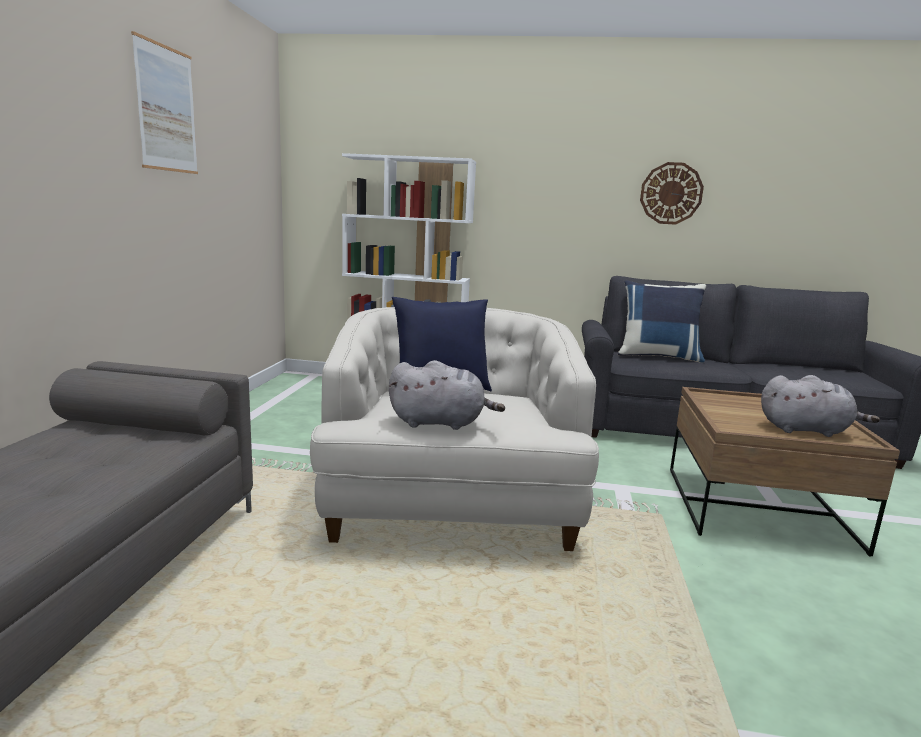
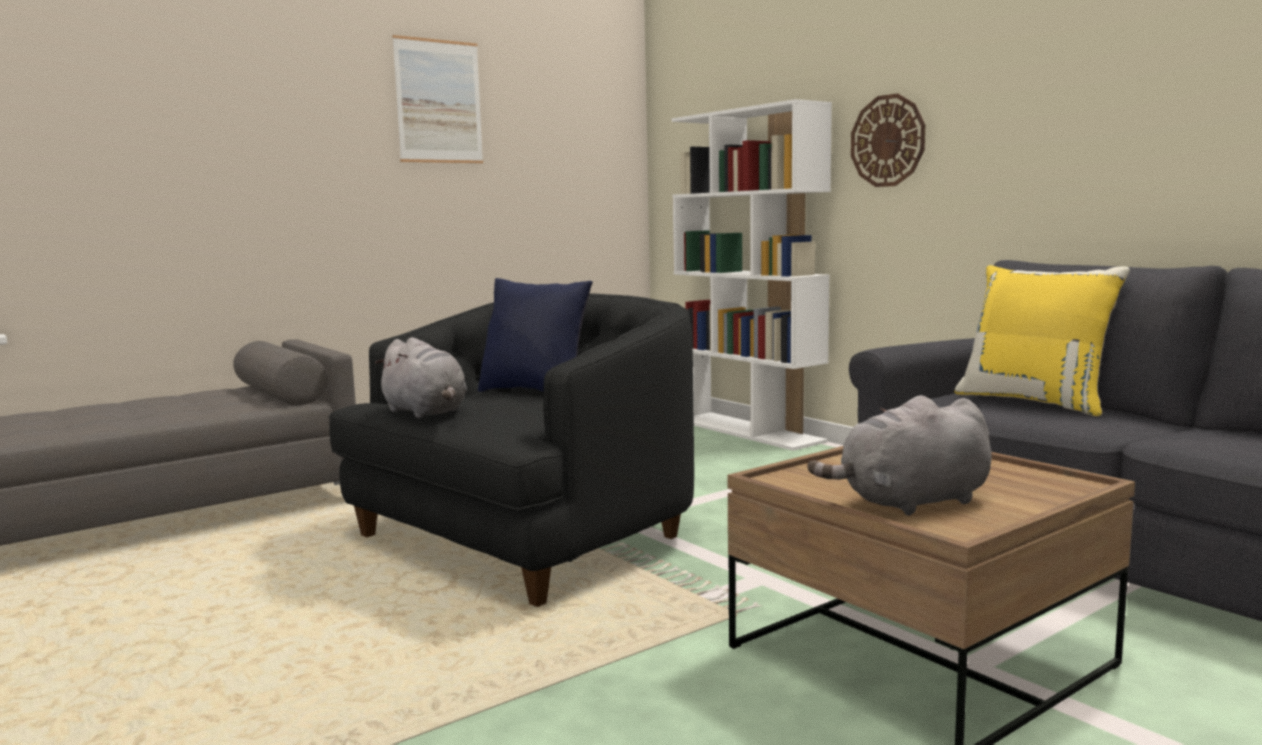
camera: 45 degrees right, 5 degrees down
white armchair [310,307,599,551] -> black armchair [329,293,694,607]
blue pillow [618,280,706,363] -> yellow pillow [954,265,1130,417]
wall clock [640,162,704,225] -> wall clock moved to [851,93,925,187]
grey plush toy [761,375,880,437] -> grey plush toy turned 105 degrees clockwise [807,395,992,516]

